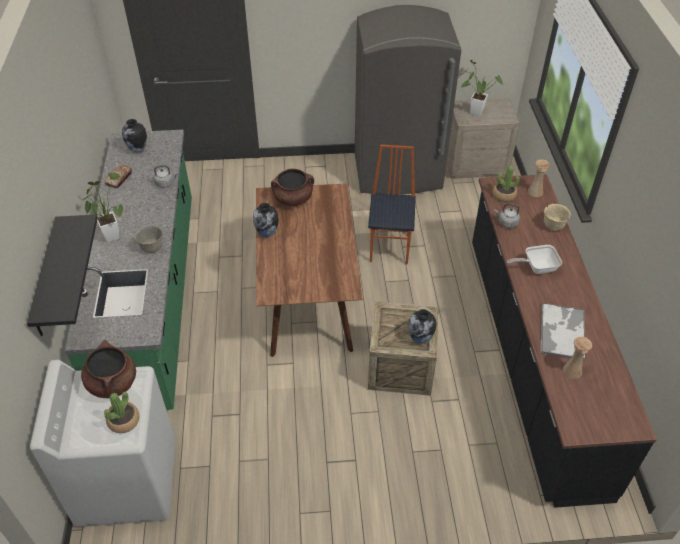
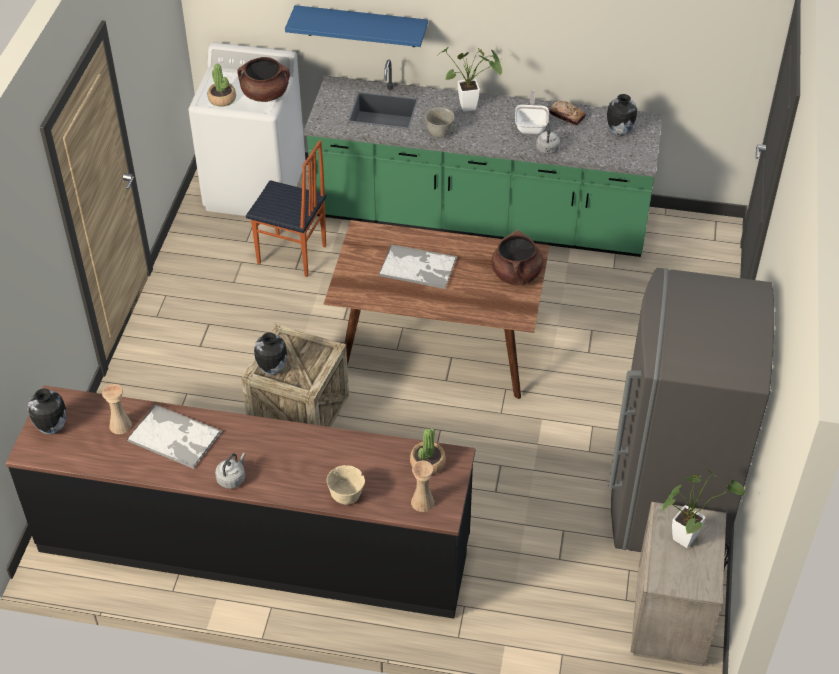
camera: 105 degrees right, 0 degrees up
black shelf [27,215,98,336] -> blue shelf [285,5,428,47]
vase [253,203,279,237] -> vase moved to [28,388,66,434]
chair [368,145,416,265] -> chair moved to [246,140,326,277]
grey kettle [495,203,520,228] -> grey kettle moved to [215,453,246,489]
frying pan [507,245,562,274] -> frying pan moved to [515,91,549,134]
none -> tray [379,244,457,289]

